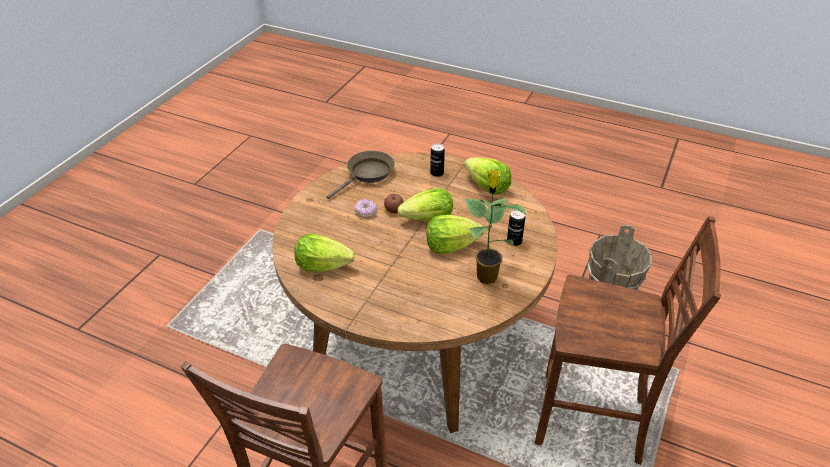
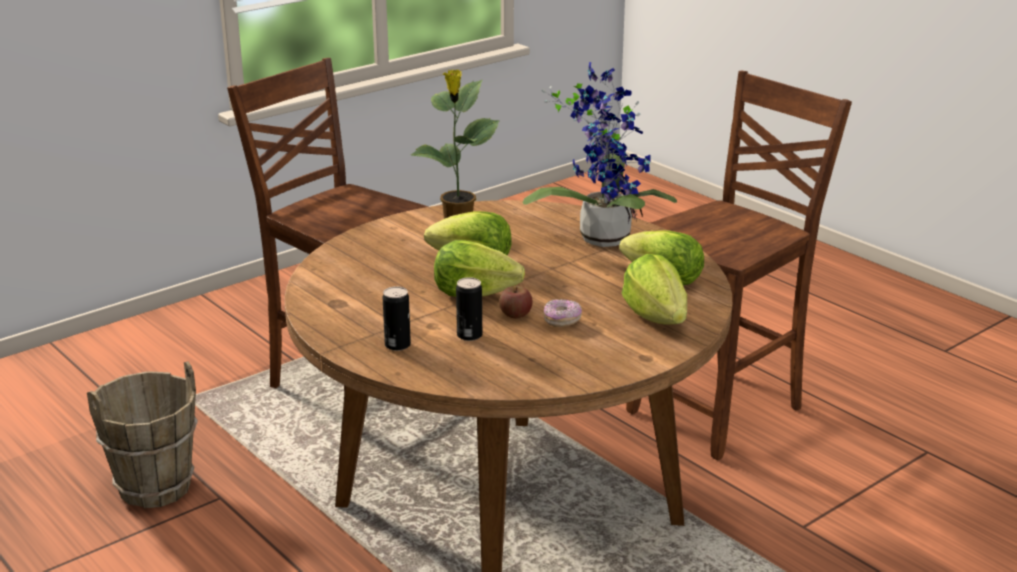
camera: 155 degrees left, 15 degrees down
brown frying pan [327,151,395,199] -> none
lettuce [464,157,511,194] -> lettuce moved to [622,254,687,325]
can [507,210,525,246] -> can moved to [456,277,482,341]
none -> potted plant [523,62,677,247]

